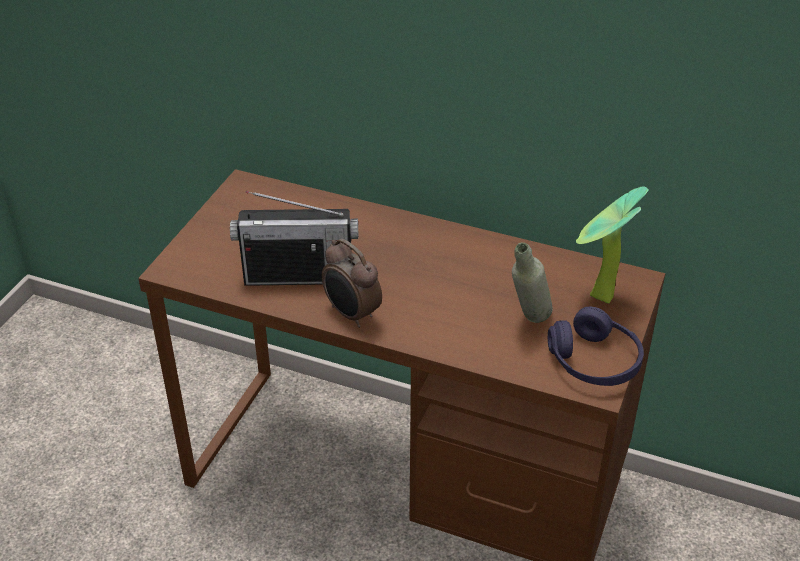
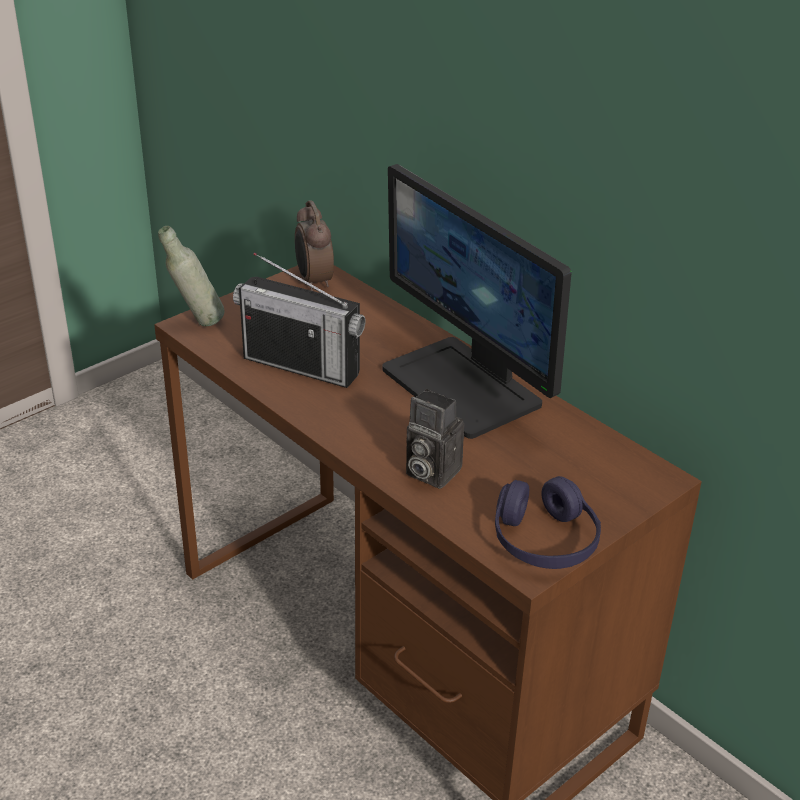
camera: 25 degrees right, 5 degrees down
alarm clock [322,239,382,328] -> alarm clock moved to [295,200,334,291]
grey bottle [512,242,553,323] -> grey bottle moved to [158,226,225,326]
potted plant [576,187,649,303] -> none
none -> monitor [382,164,571,439]
none -> camera [406,389,464,489]

